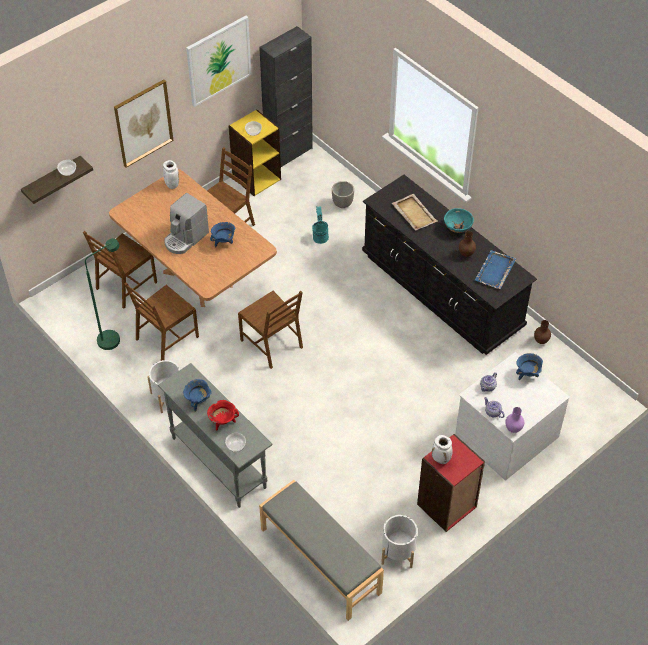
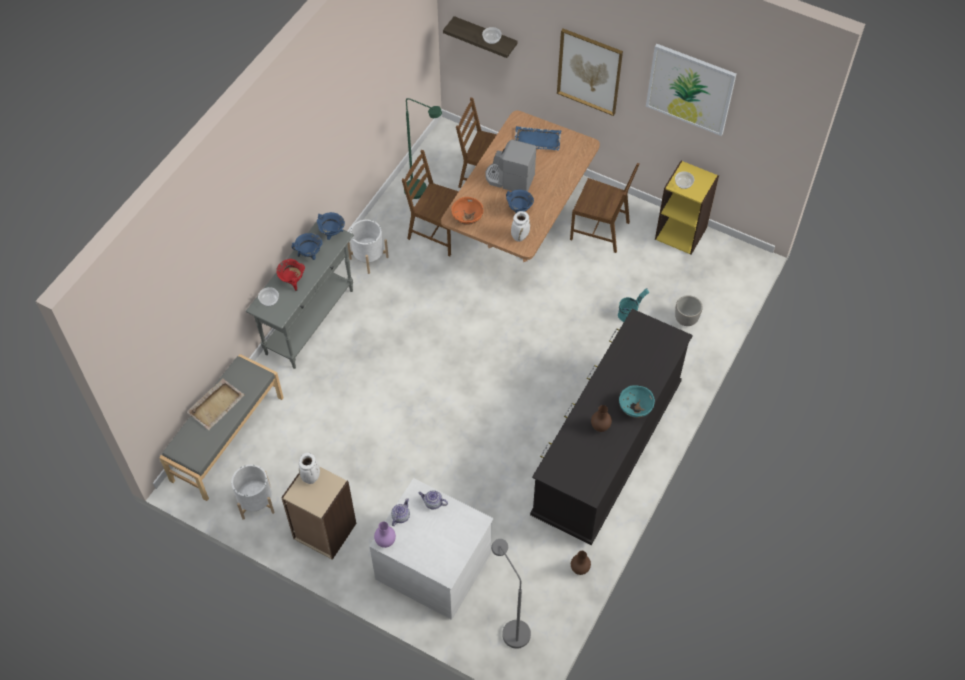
camera: 70 degrees right, 5 degrees up
white vase [163,160,179,189] -> white vase moved to [511,211,530,242]
brown chair [238,291,303,369] -> none
black cabinet [259,26,313,167] -> none
beige tray [392,194,438,231] -> beige tray moved to [187,378,244,430]
red bookcase [417,434,485,532] -> beige bookcase [281,467,356,560]
blue tray [475,250,516,289] -> blue tray moved to [514,126,561,150]
blue cooking pot [516,353,543,380] -> blue cooking pot moved to [317,212,345,240]
none -> orange bowl [451,197,484,225]
none -> grey floor lamp [491,539,531,649]

